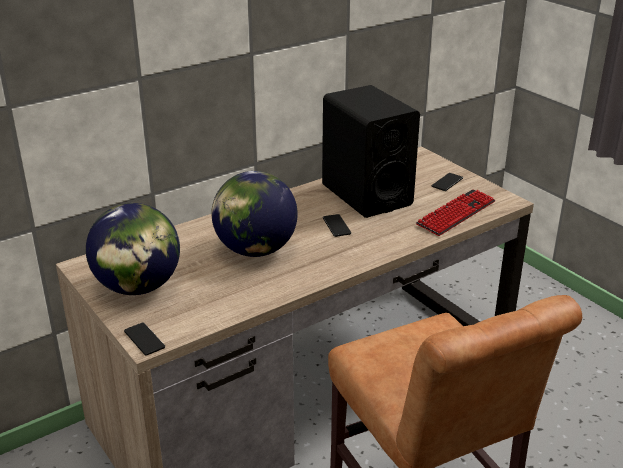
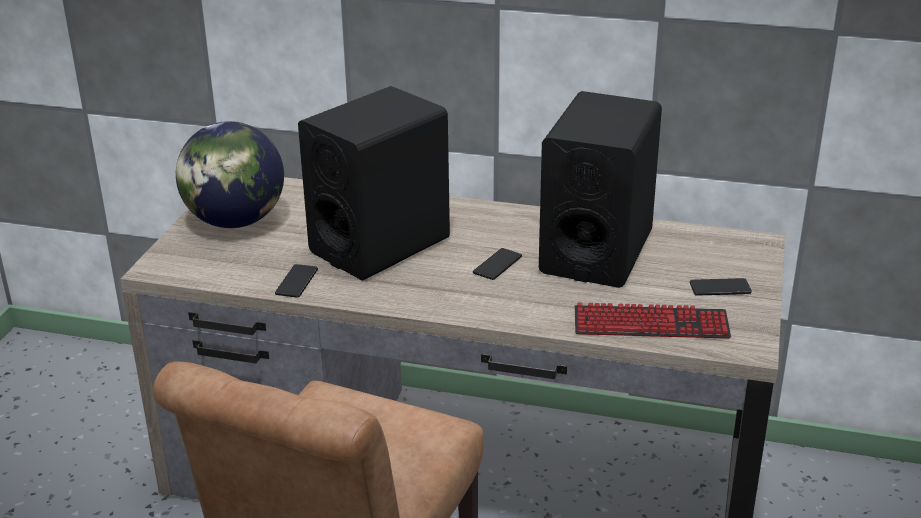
camera: 50 degrees right, 0 degrees up
phone [124,322,165,356] -> phone moved to [275,264,318,298]
globe [211,171,298,257] -> black speaker [298,86,450,281]

